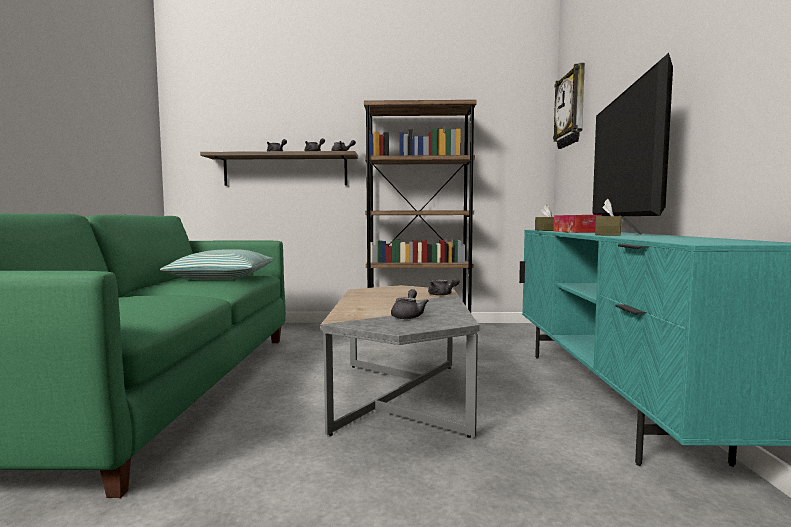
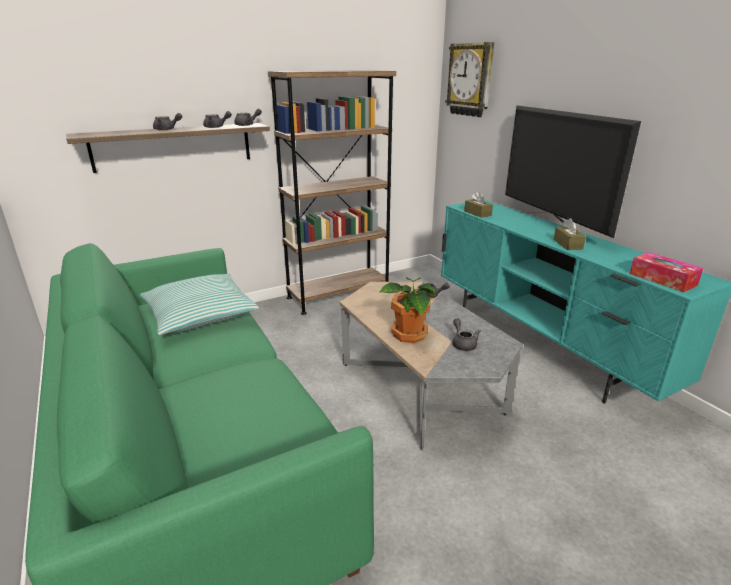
camera: 30 degrees left, 20 degrees up
tissue box [554,215,602,233] -> tissue box moved to [630,252,703,292]
none -> potted plant [379,277,435,343]

